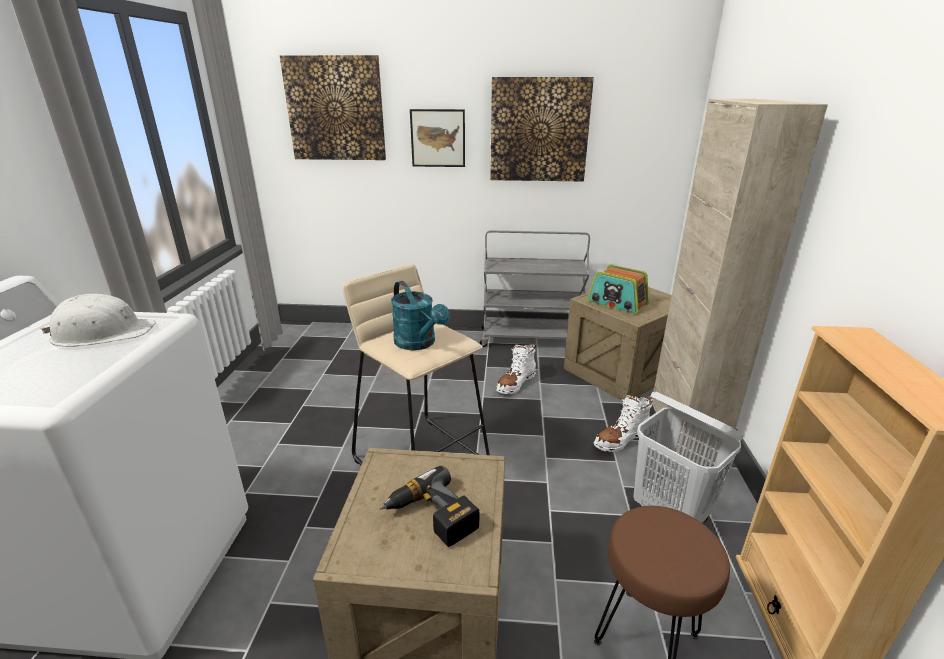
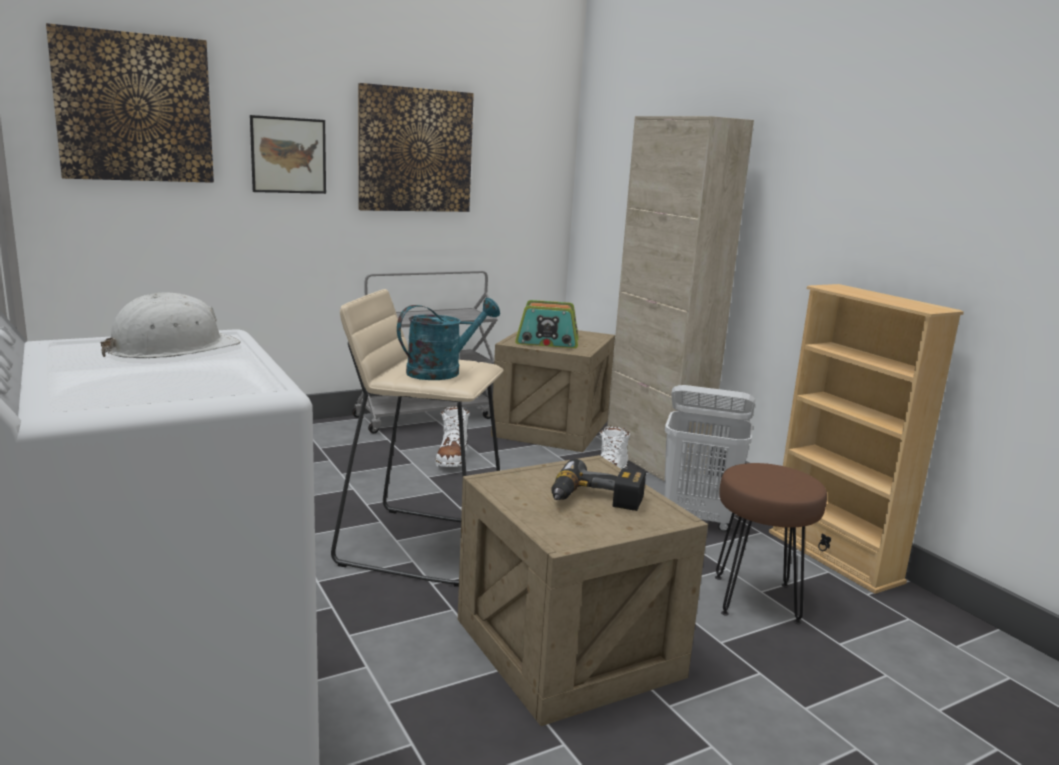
camera: 35 degrees left, 10 degrees down
turquoise watering can [391,281,450,350] -> turquoise watering can turned 60 degrees counterclockwise [397,298,500,380]

